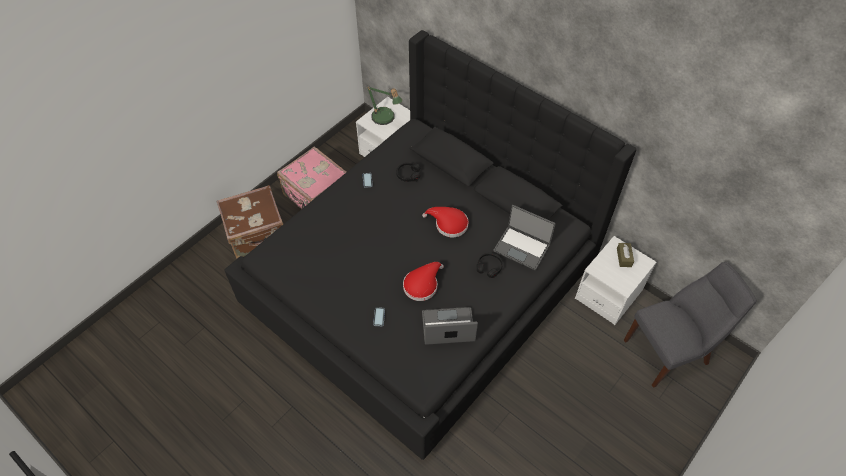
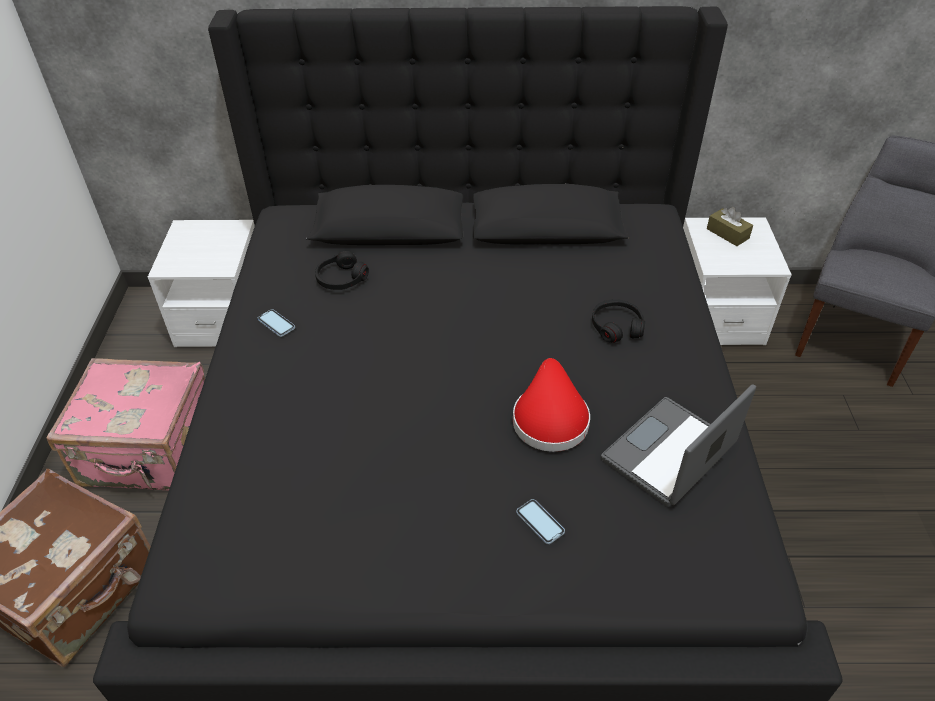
camera: 40 degrees left, 10 degrees down
table lamp [366,86,403,125] -> none
red hat [422,207,468,238] -> none
laptop [494,205,555,270] -> none

